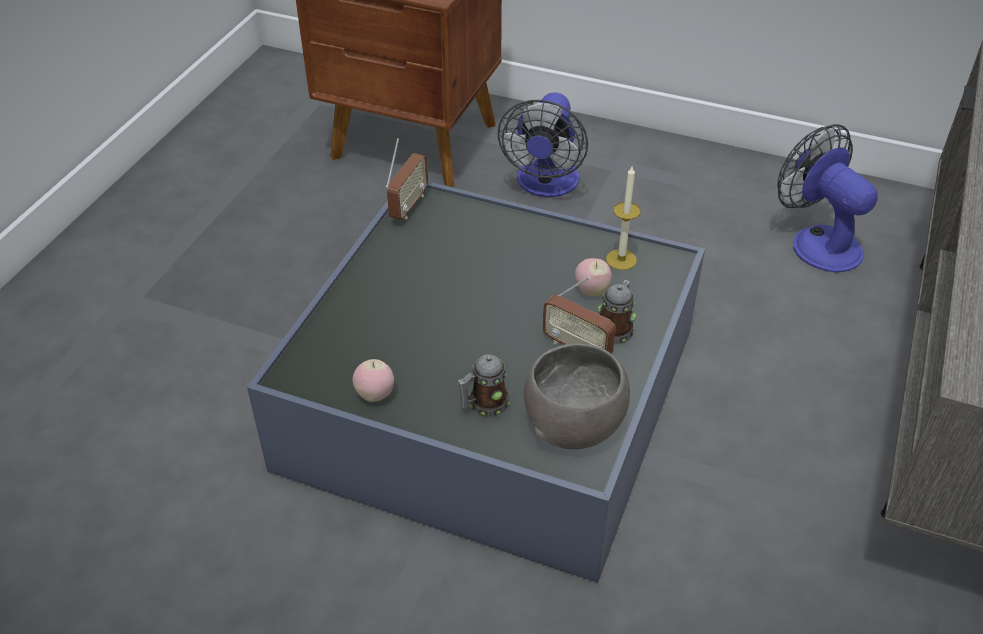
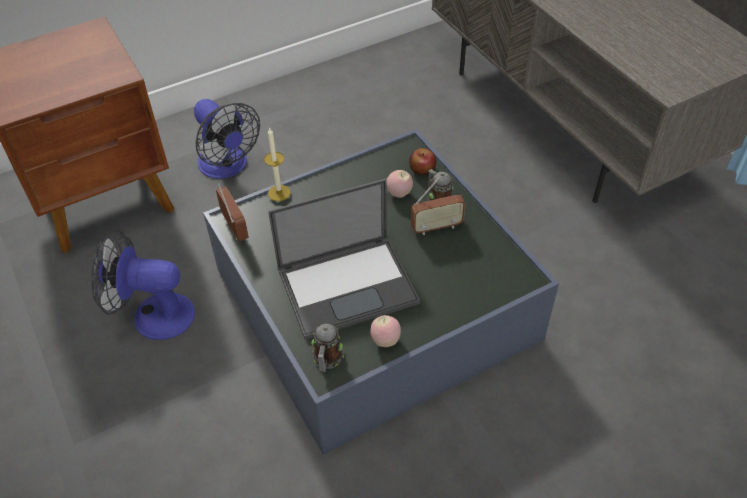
camera: 50 degrees left, 5 degrees up
mug [458,354,510,417] -> mug moved to [311,324,344,372]
grey bowl [524,343,630,449] -> none
candle [606,166,641,270] -> candle moved to [264,127,291,201]
fan [777,124,878,273] -> fan moved to [91,230,195,340]
none -> laptop [268,179,420,340]
none -> apple [409,148,436,175]

